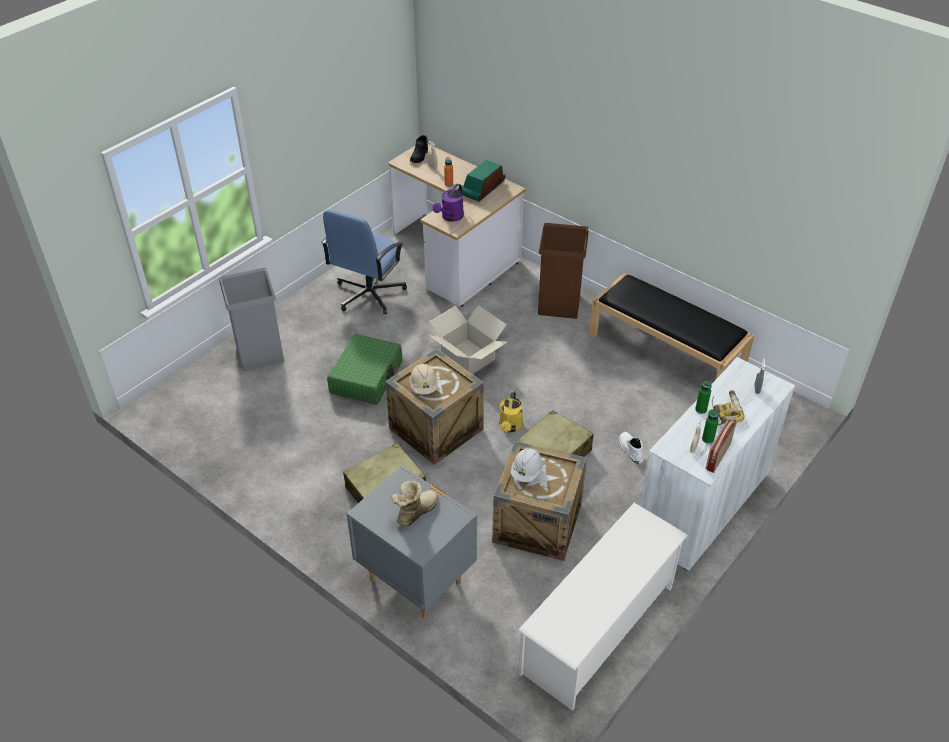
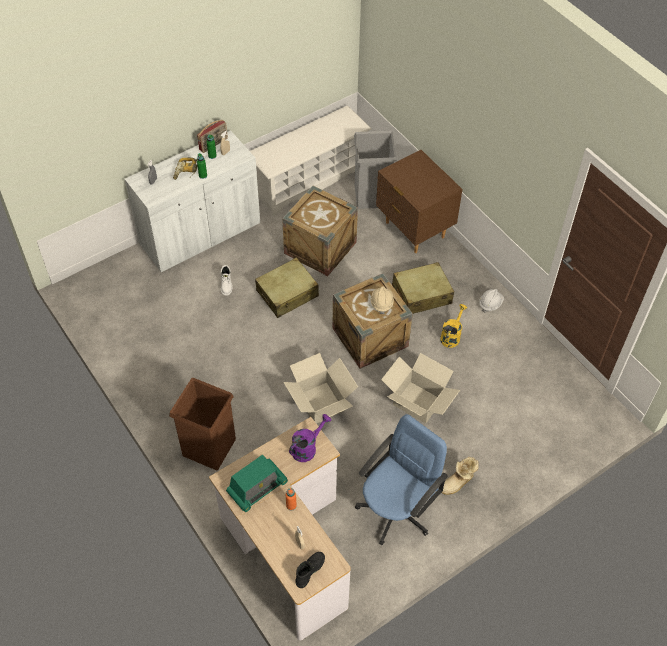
camera: 165 degrees left, 10 degrees up
grey trash can [219,268,284,371] -> grey trash can moved to [354,131,397,209]
green suitcase [327,334,402,405] -> cardboard box [381,353,460,424]
grey nightstand [347,466,477,619] -> brown nightstand [376,150,462,253]
boot [391,480,439,527] -> boot moved to [441,457,479,495]
yellow watering can [499,391,523,432] -> yellow watering can moved to [440,304,467,348]
white hard hat [511,448,543,482] -> white hard hat moved to [479,289,504,313]
black bench [589,273,754,379] -> none

